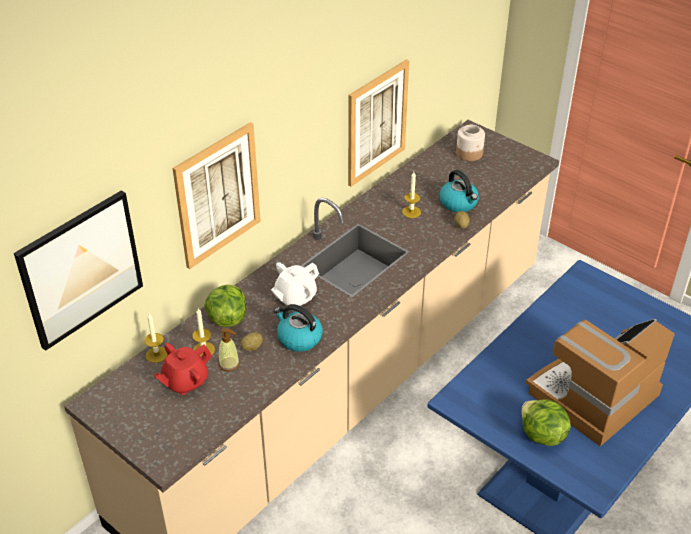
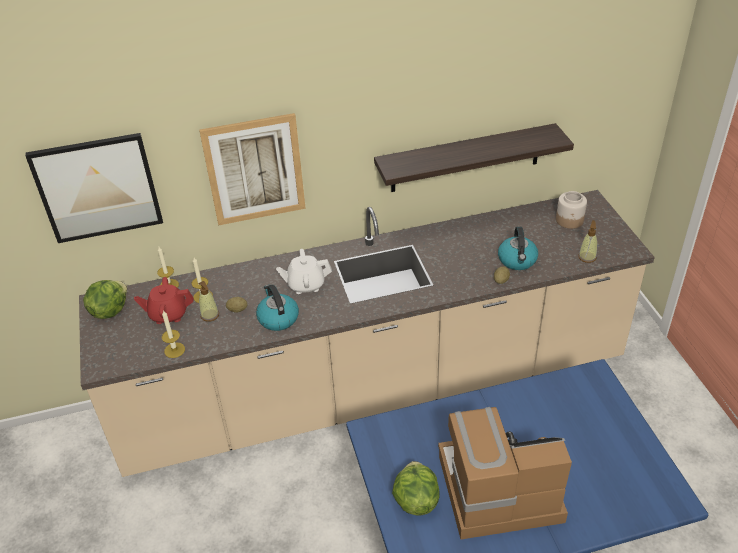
camera: 35 degrees right, 0 degrees up
lettuce [204,284,246,327] -> lettuce moved to [83,280,127,319]
picture [348,59,409,187] -> shelf [374,123,574,192]
candle [402,172,421,218] -> candle moved to [162,310,185,358]
none -> soap dispenser [578,220,597,263]

